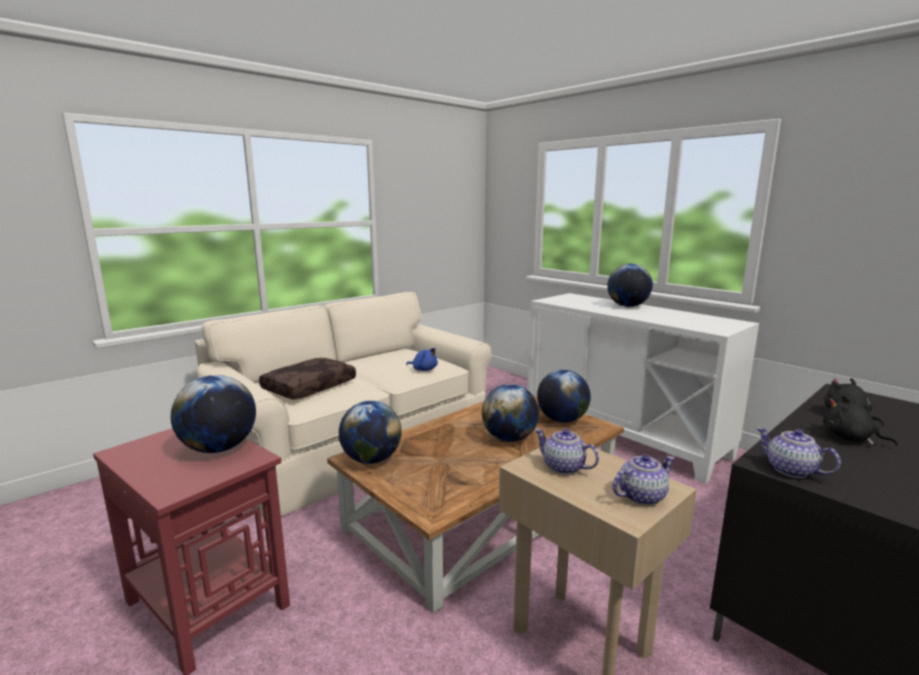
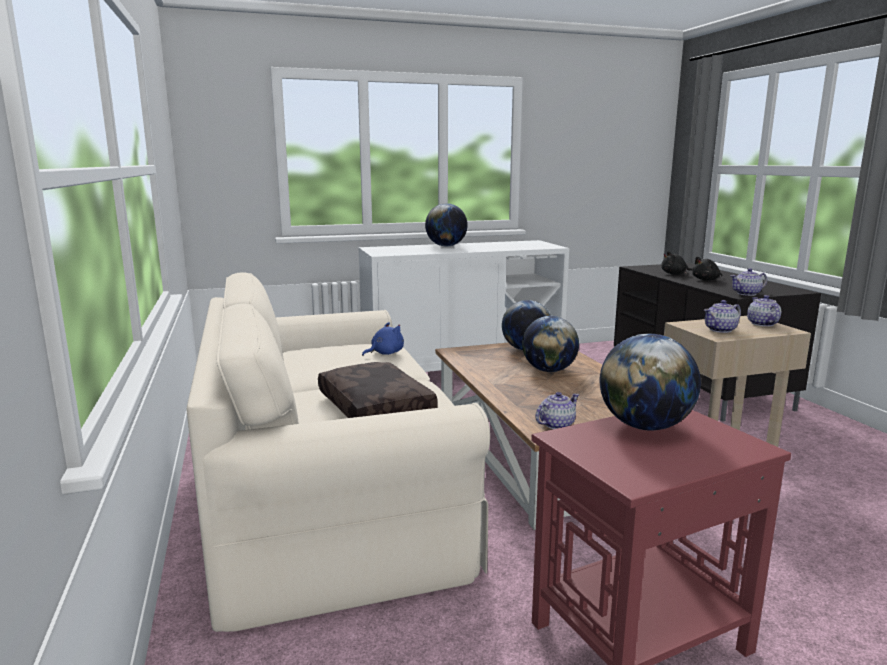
camera: 65 degrees left, 0 degrees up
globe [339,400,402,464] -> teapot [535,392,579,429]

